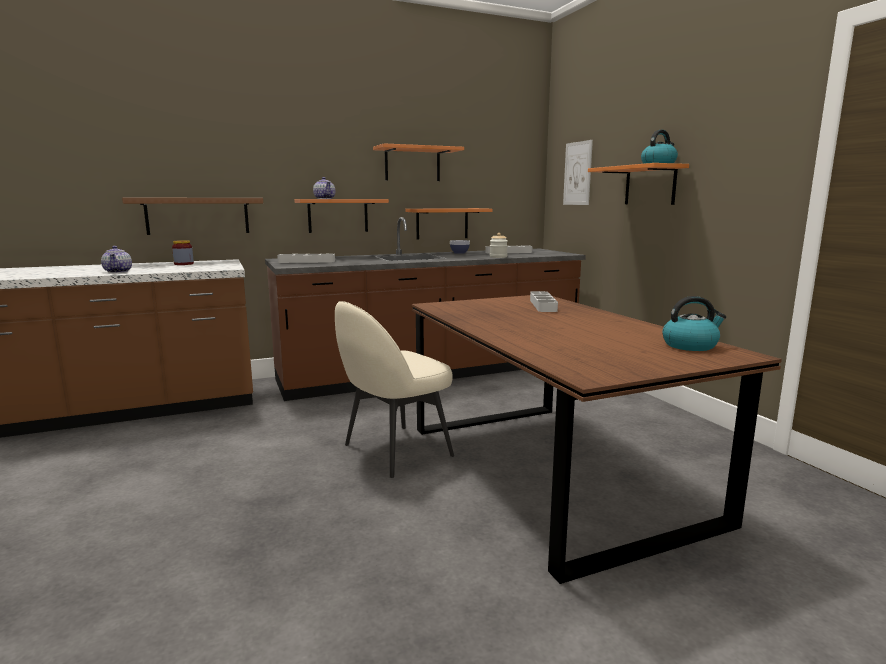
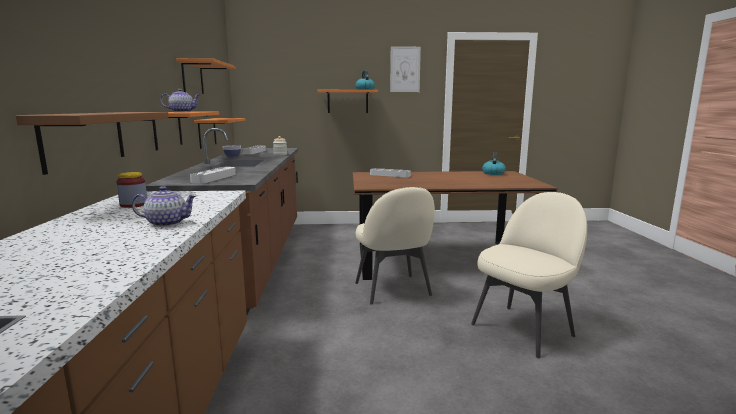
camera: 70 degrees left, 0 degrees up
picture [563,140,593,205] -> picture moved to [390,46,421,92]
none -> beige chair [471,192,587,358]

